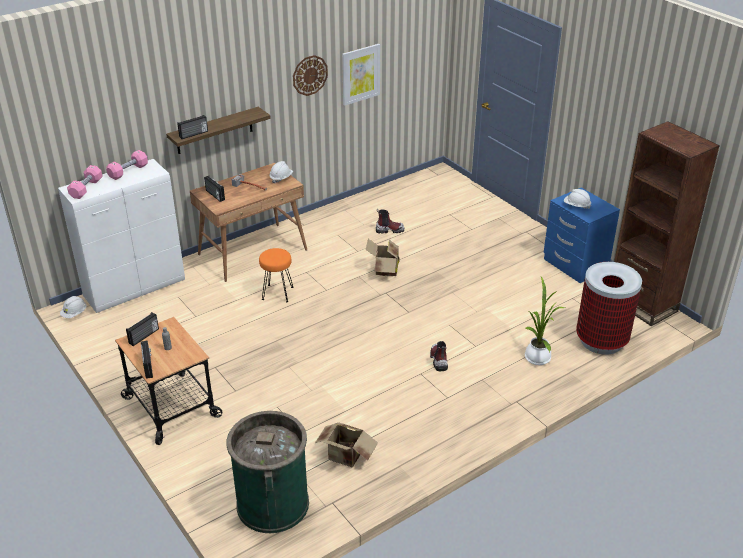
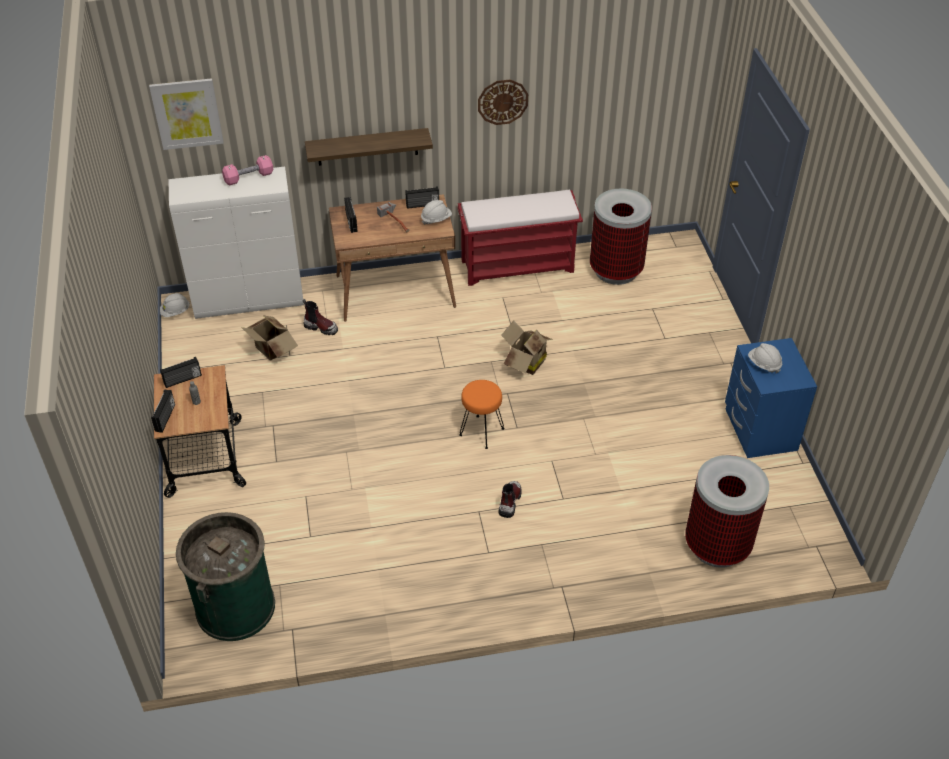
camera: 25 degrees right, 10 degrees up
pink dumbbell [67,165,103,199] -> none
radio [177,115,208,139] -> radio moved to [405,186,439,209]
orange stool [259,248,293,302] -> orange stool moved to [459,380,504,449]
cardboard box [315,423,378,467] -> cardboard box moved to [241,315,298,361]
picture [342,44,380,106] -> picture moved to [149,78,224,150]
boot [376,209,404,234] -> boot moved to [303,299,338,335]
potted plant [525,277,565,365] -> none
brown bookcase [614,121,720,326] -> none
none -> red bench [458,190,583,286]
none -> trash can [590,188,652,285]

